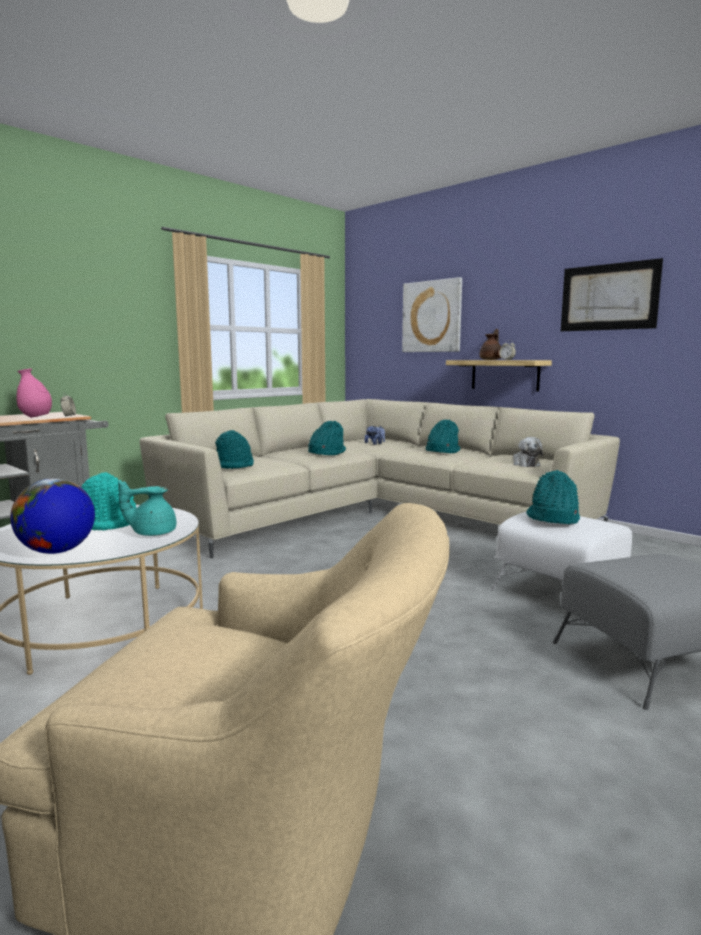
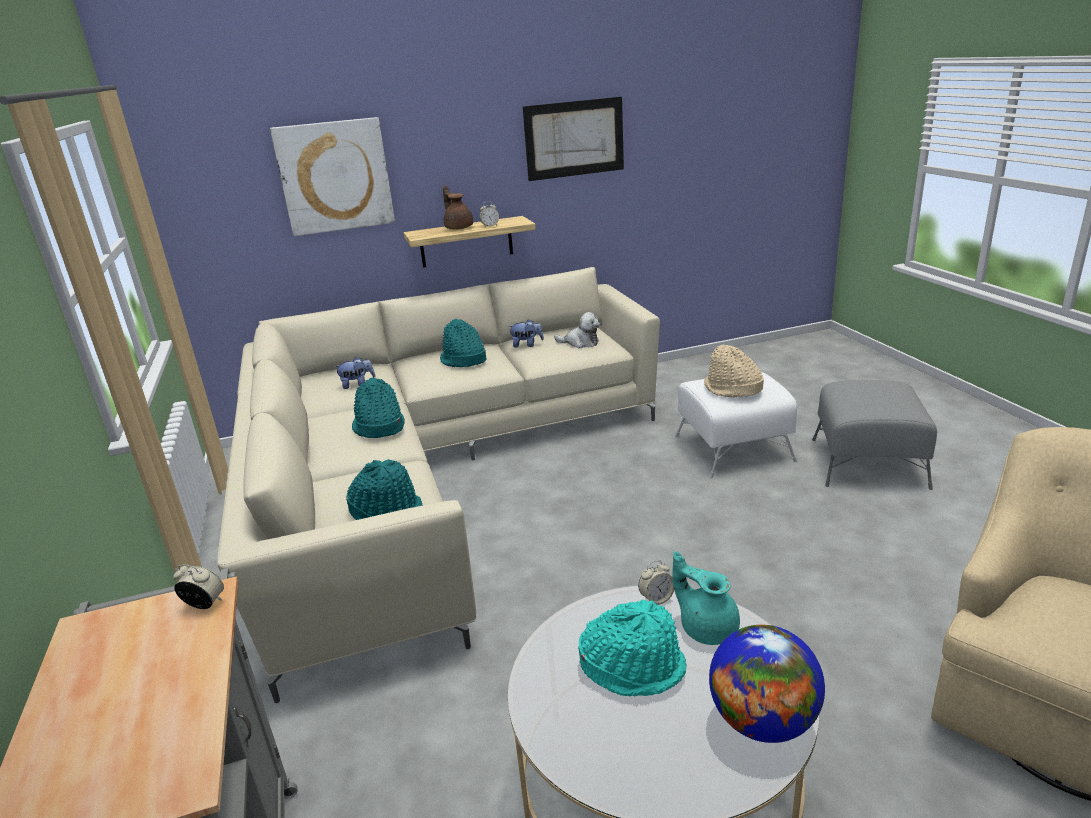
camera: 60 degrees left, 15 degrees up
pink vase [16,369,52,418] -> none
turquoise teapot [118,480,176,536] -> turquoise teapot turned 120 degrees clockwise [673,551,740,645]
turquoise hat [526,470,580,524] -> beige hat [704,345,764,398]
none -> plush toy [508,319,544,348]
none -> alarm clock [638,560,674,605]

